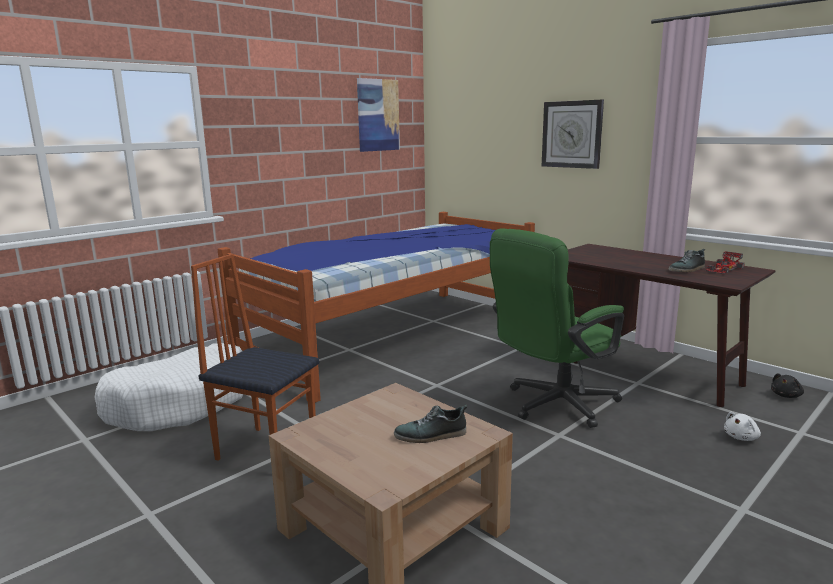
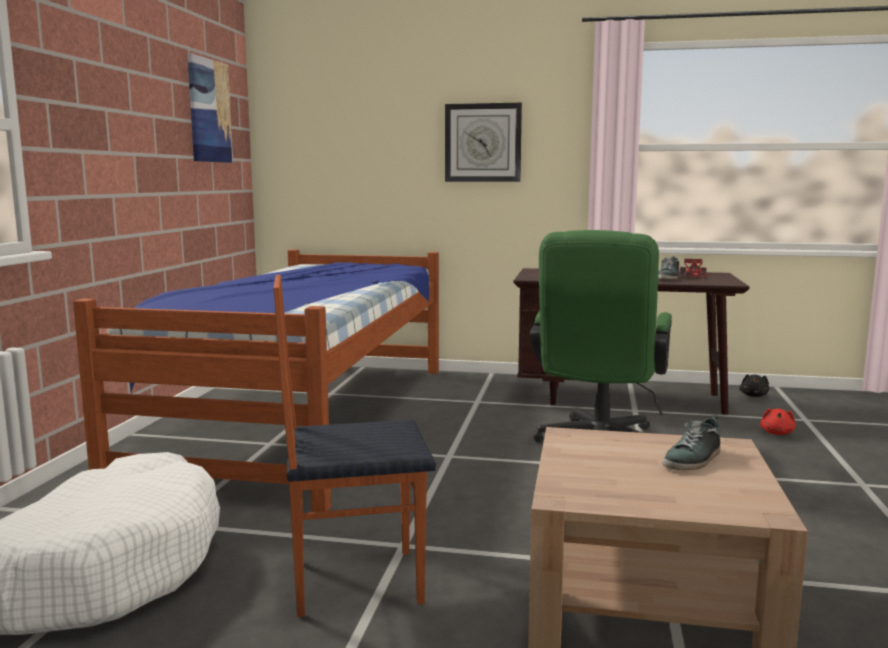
camera: 35 degrees left, 5 degrees down
white plush toy [724,412,761,441] -> red plush toy [760,408,796,435]

